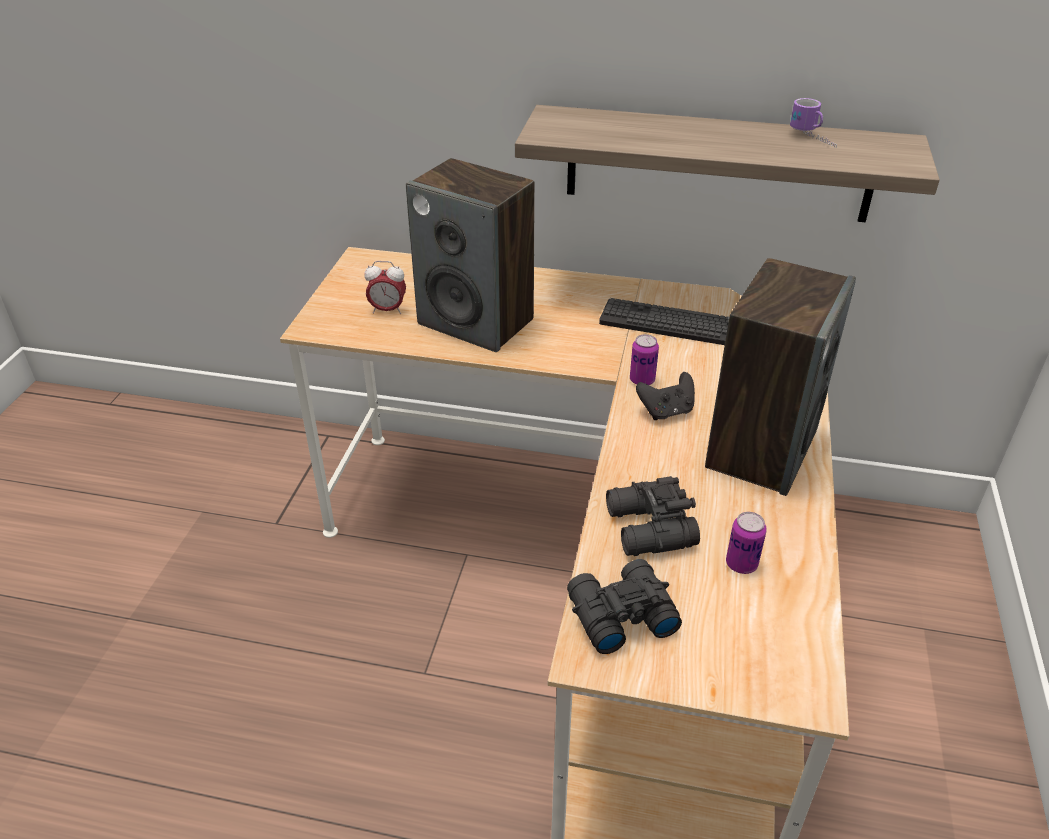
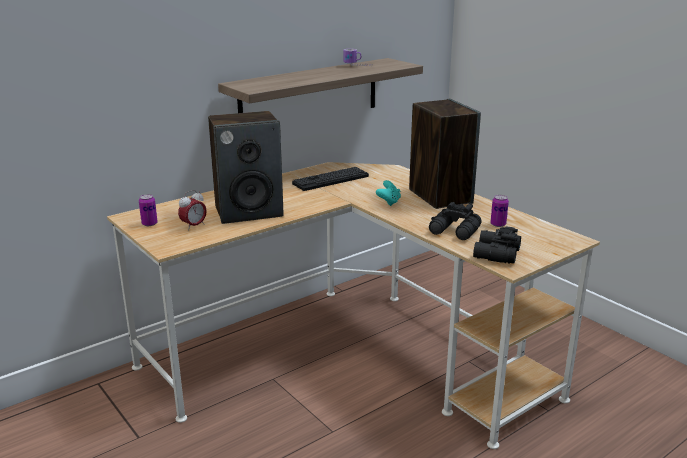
camera: 50 degrees left, 15 degrees down
can [630,334,659,385] -> can moved to [139,194,158,226]
black game controller [636,372,695,420] -> turquoise game controller [376,180,401,206]

